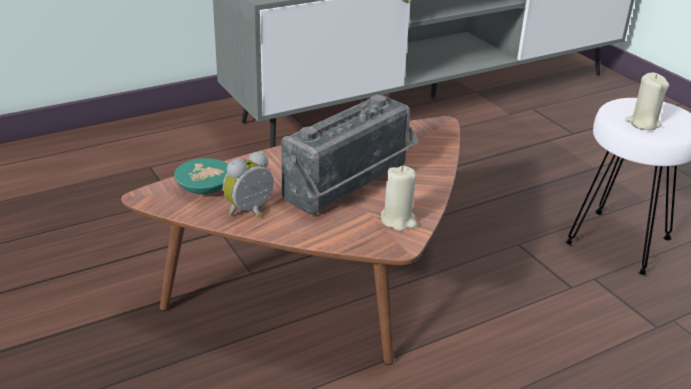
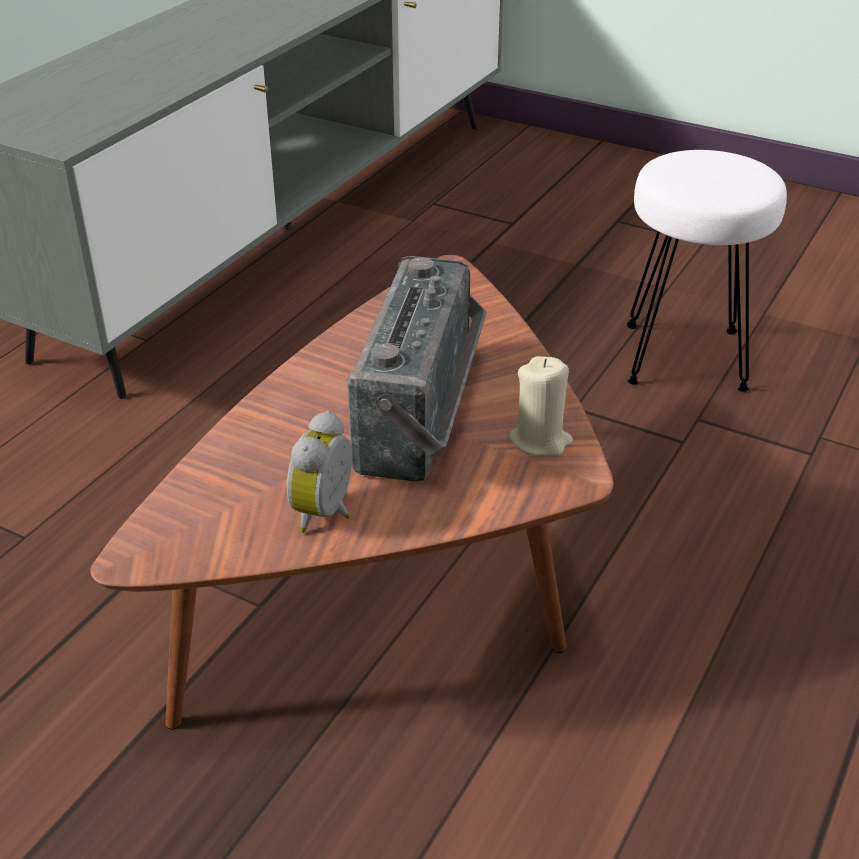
camera: 30 degrees left, 5 degrees up
turquoise bowl [174,158,228,194] -> none
beige candle [625,72,669,130] -> none

